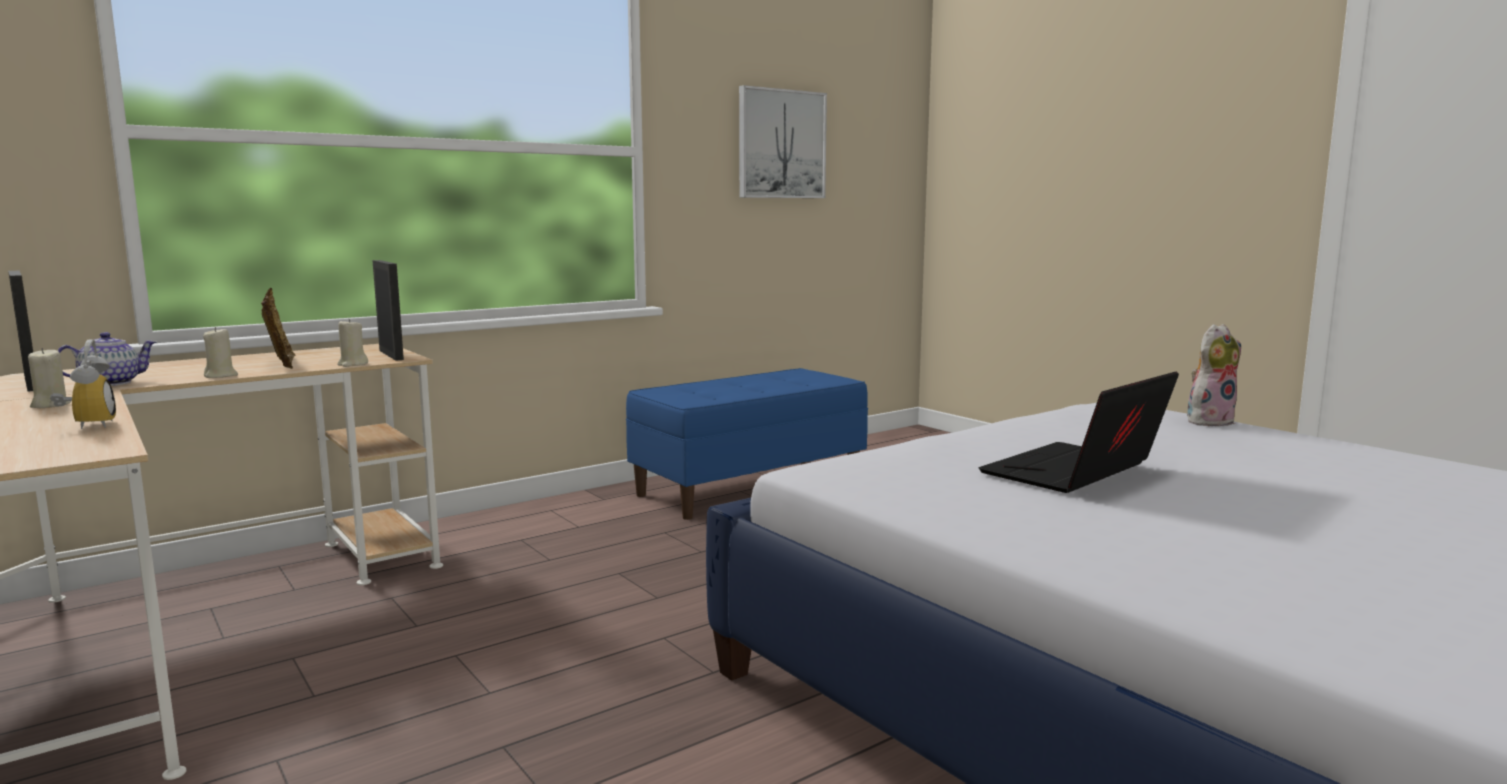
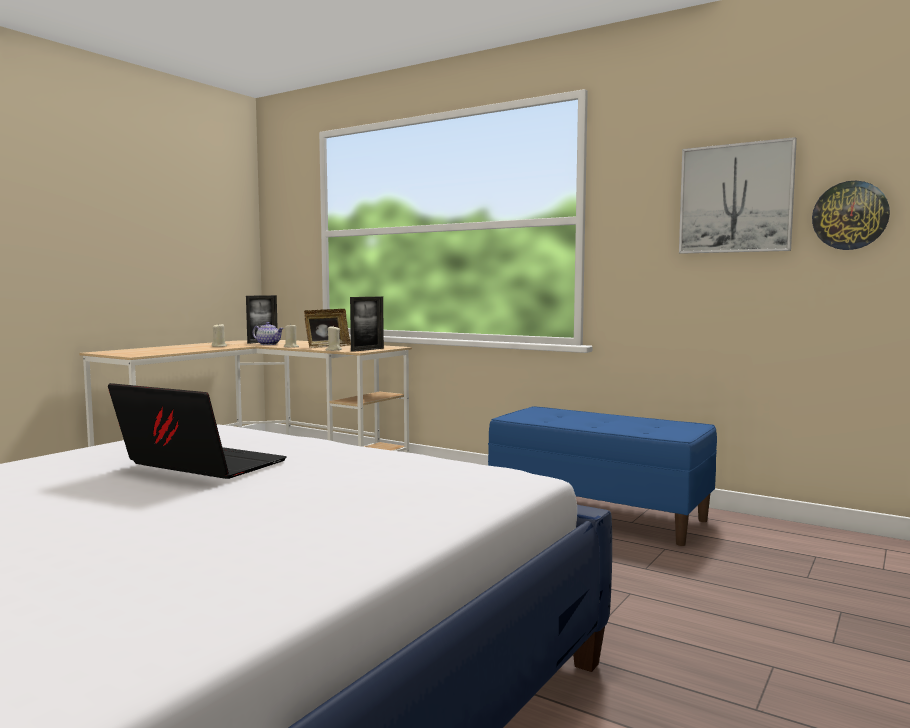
camera: 70 degrees right, 5 degrees down
alarm clock [50,339,116,429] -> none
plush toy [1187,324,1241,426] -> none
none -> wall clock [812,181,890,250]

